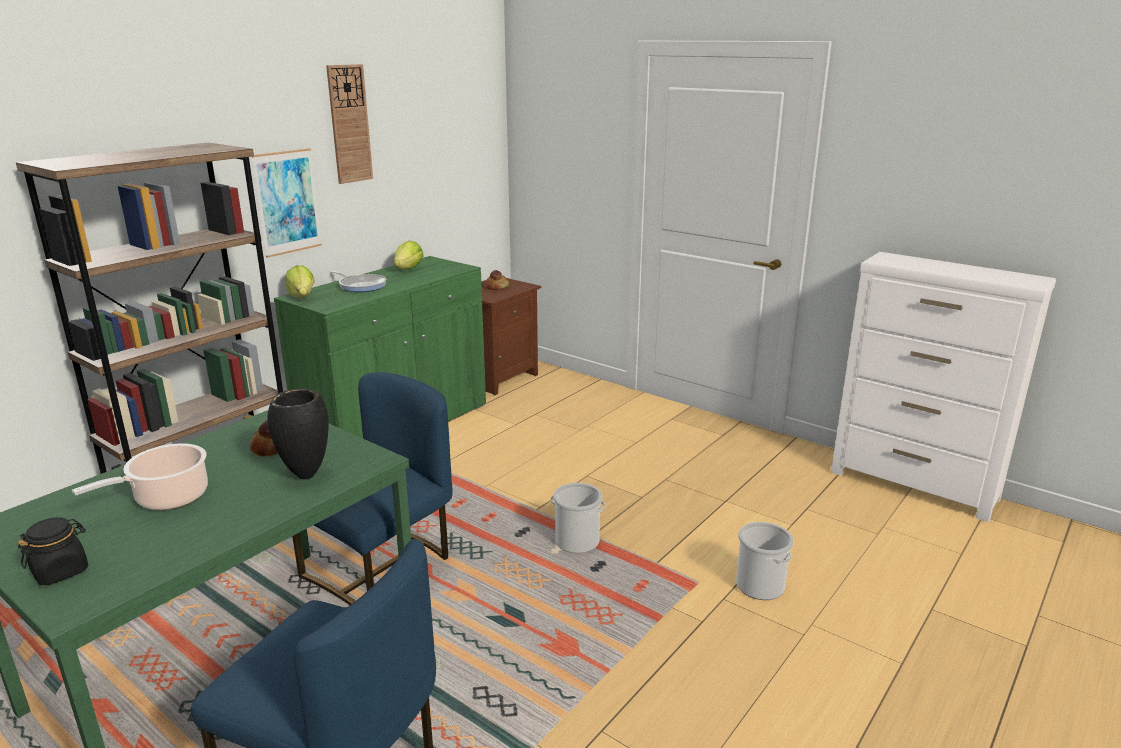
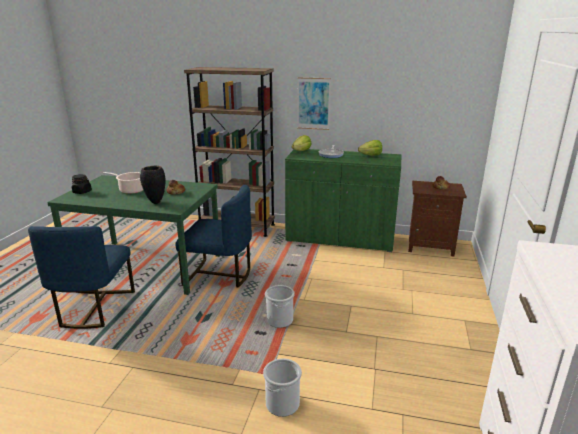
camera: 65 degrees right, 0 degrees up
wall clock [326,64,373,184] -> none

